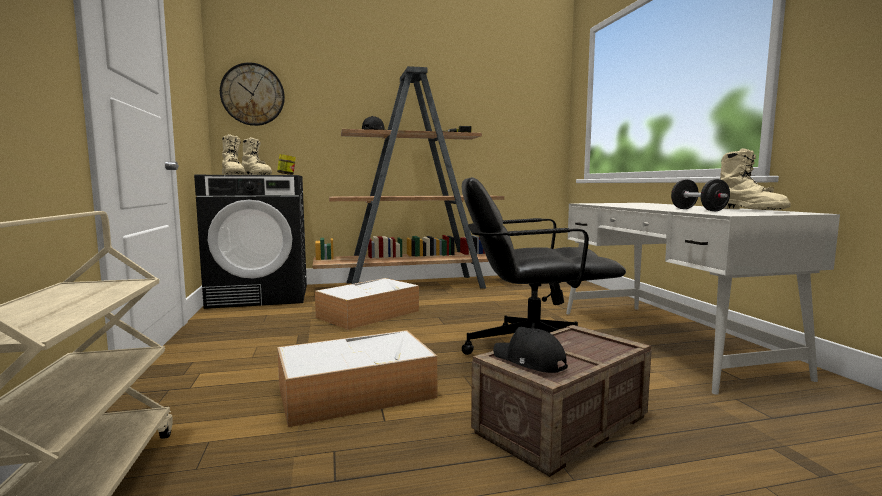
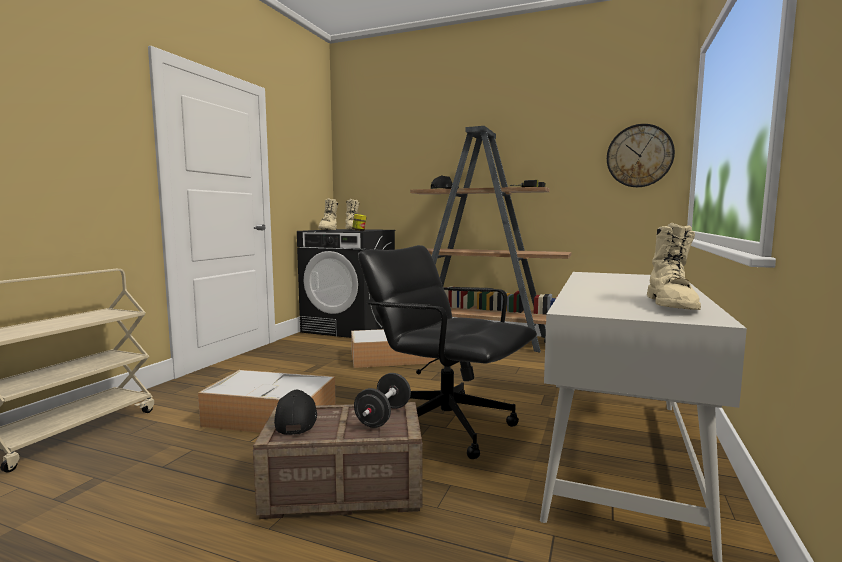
camera: 35 degrees right, 0 degrees up
wall clock [220,63,285,126] -> wall clock moved to [607,124,675,187]
black dumbbell [671,179,730,211] -> black dumbbell moved to [354,373,411,428]

